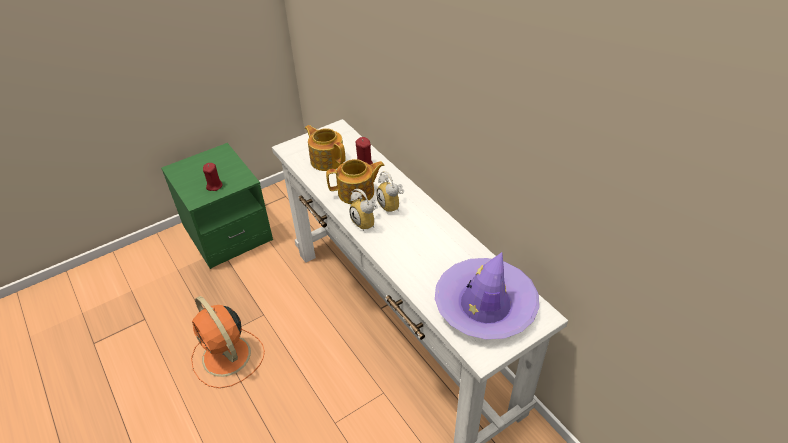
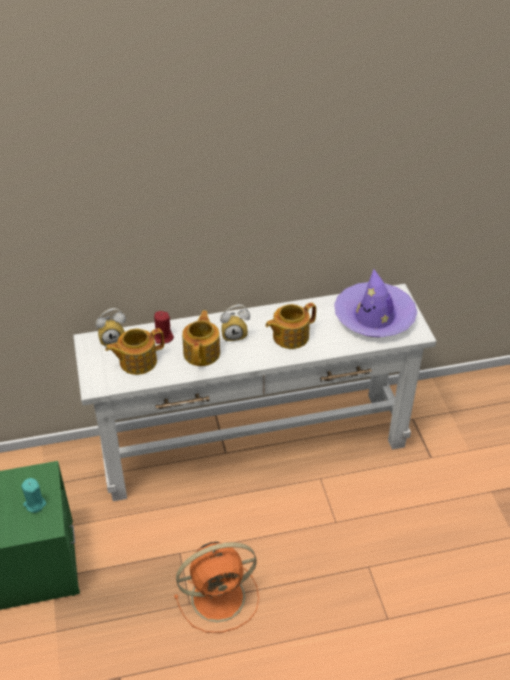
camera: 70 degrees left, 0 degrees up
red candle [203,163,223,191] -> turquoise candle [21,478,46,513]
alarm clock [349,189,378,231] -> alarm clock moved to [96,308,126,346]
none -> teapot [265,303,316,349]

